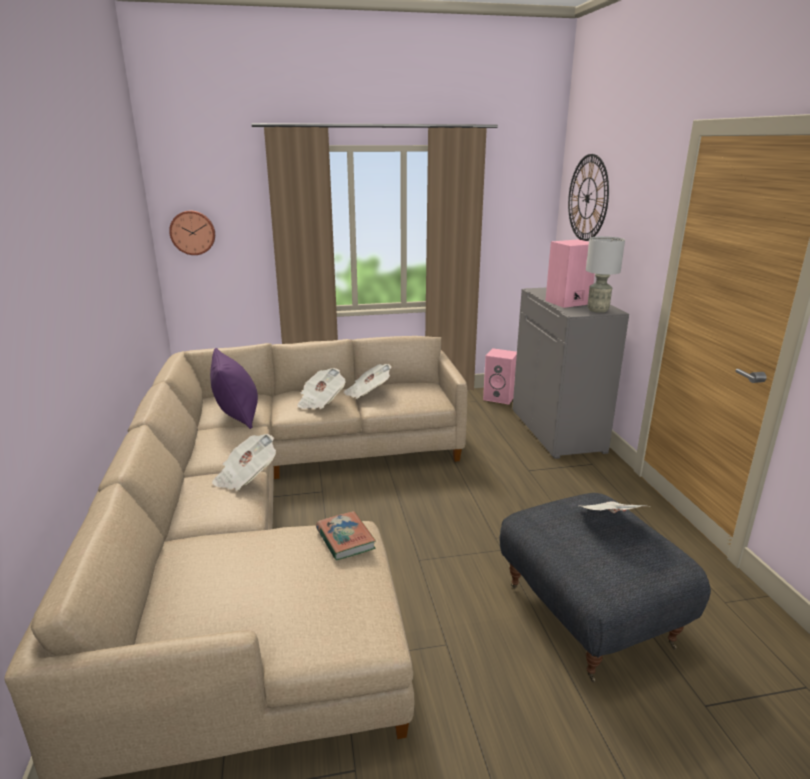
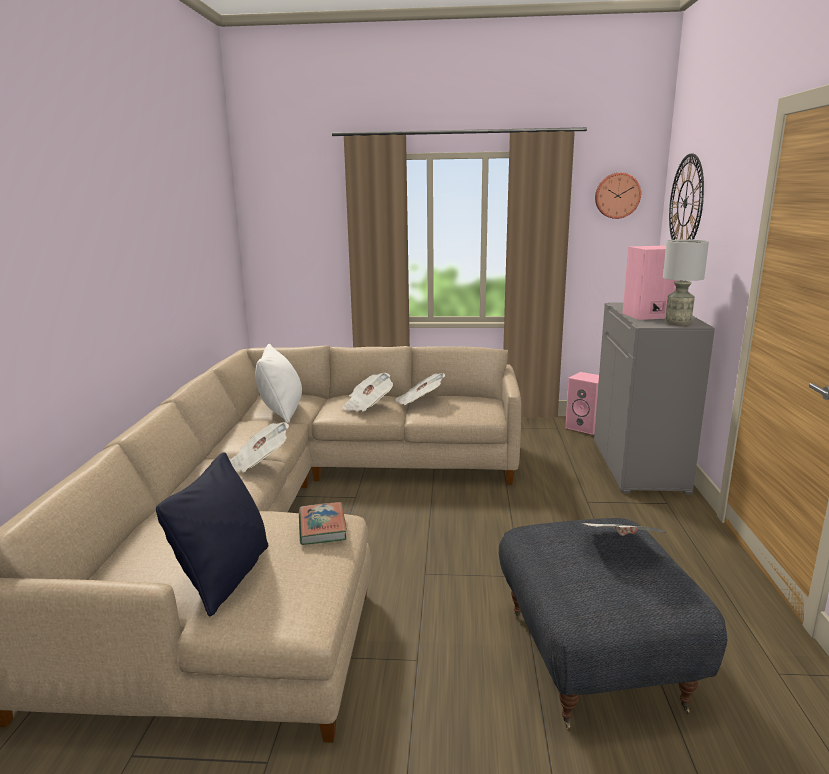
camera: 15 degrees right, 5 degrees down
wall clock [169,211,215,255] -> wall clock moved to [595,173,641,219]
purple pillow [210,348,258,429] -> white pillow [255,344,302,424]
none -> black pillow [156,452,268,617]

